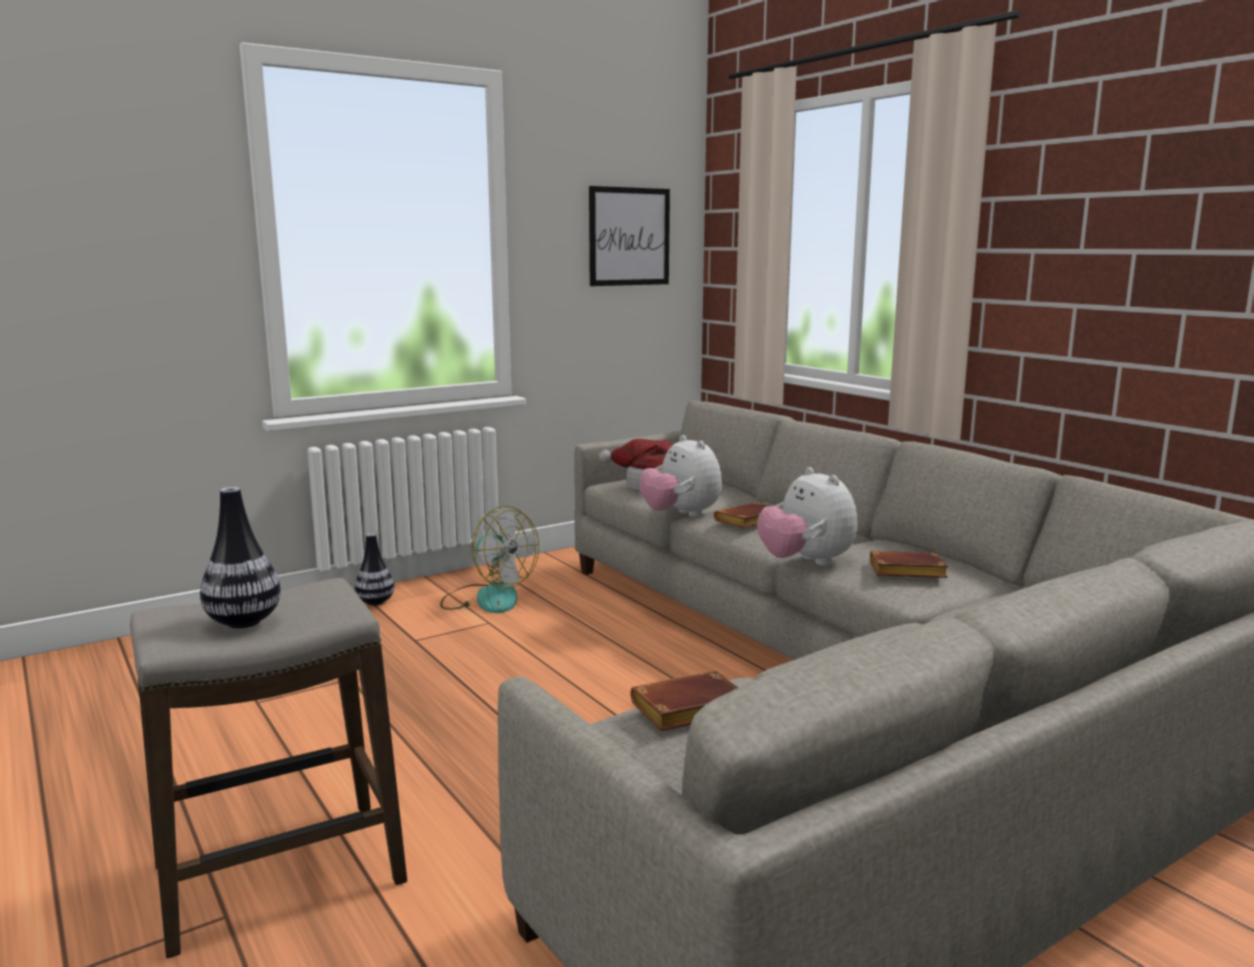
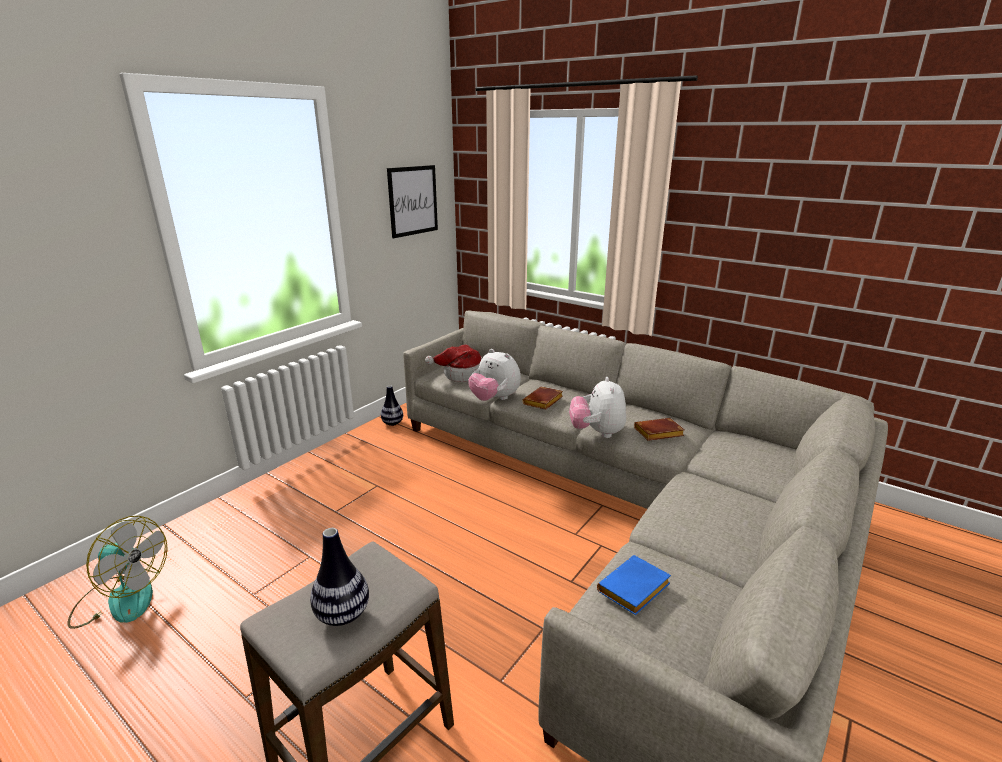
camera: 20 degrees left, 10 degrees up
vase [355,533,394,605] -> vase moved to [381,385,403,426]
fan [440,505,539,613] -> fan moved to [68,516,168,629]
brown book [631,671,738,731] -> blue book [597,555,671,615]
plush toy [757,467,857,566] -> plush toy turned 45 degrees clockwise [569,377,626,438]

